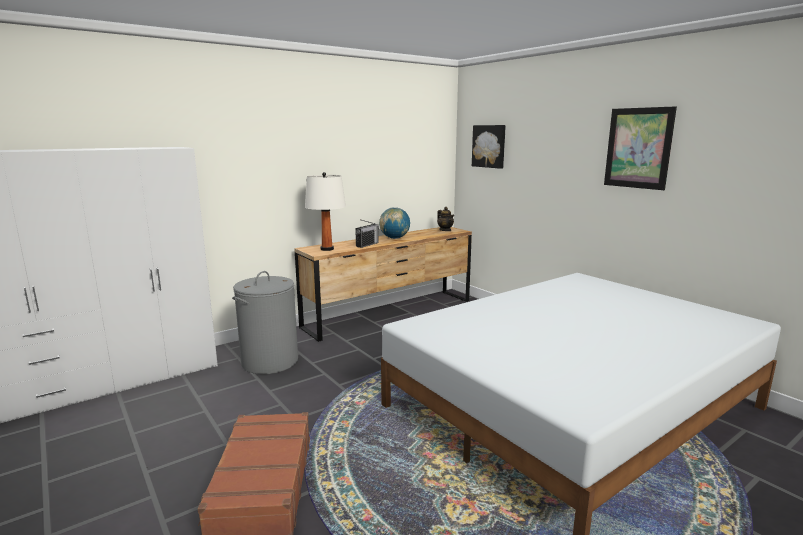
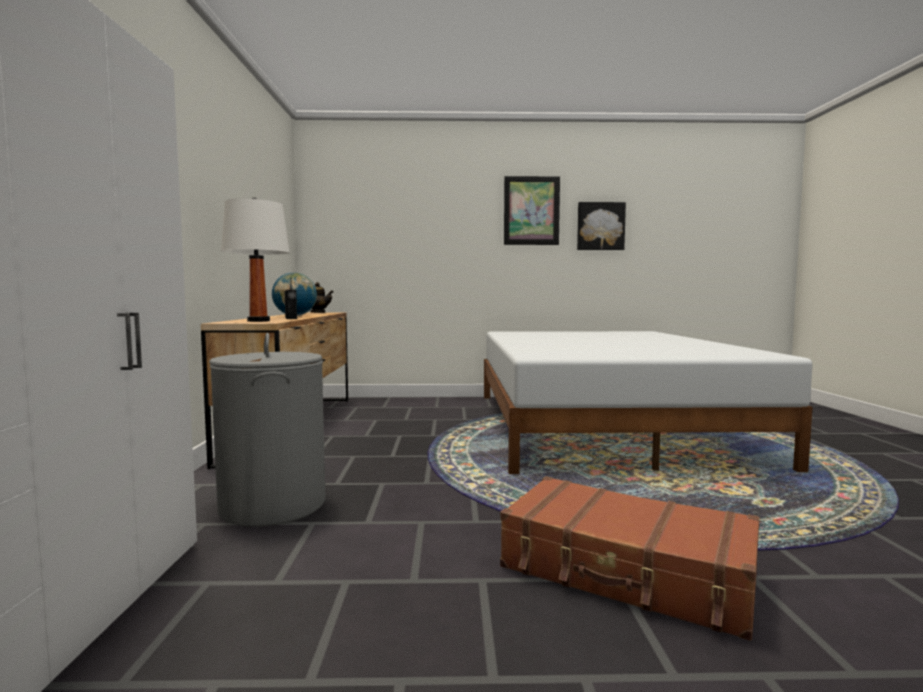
camera: 55 degrees left, 10 degrees down
picture [472,125,506,169] -> picture moved to [577,202,626,250]

